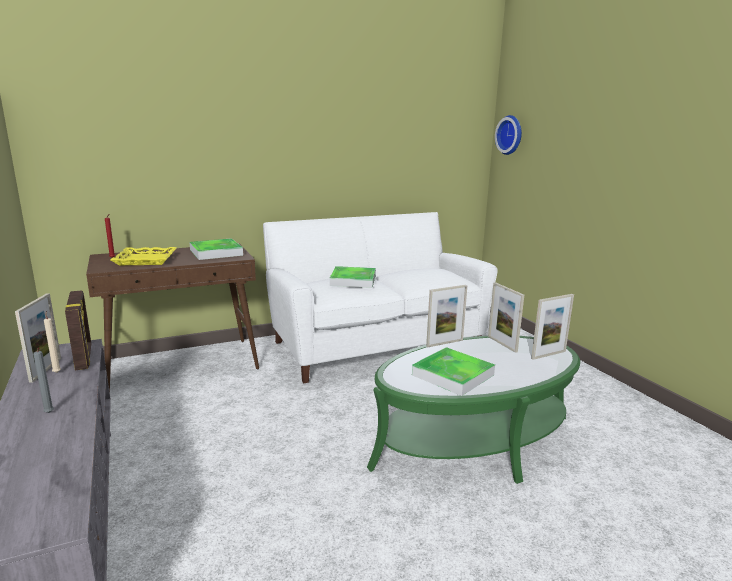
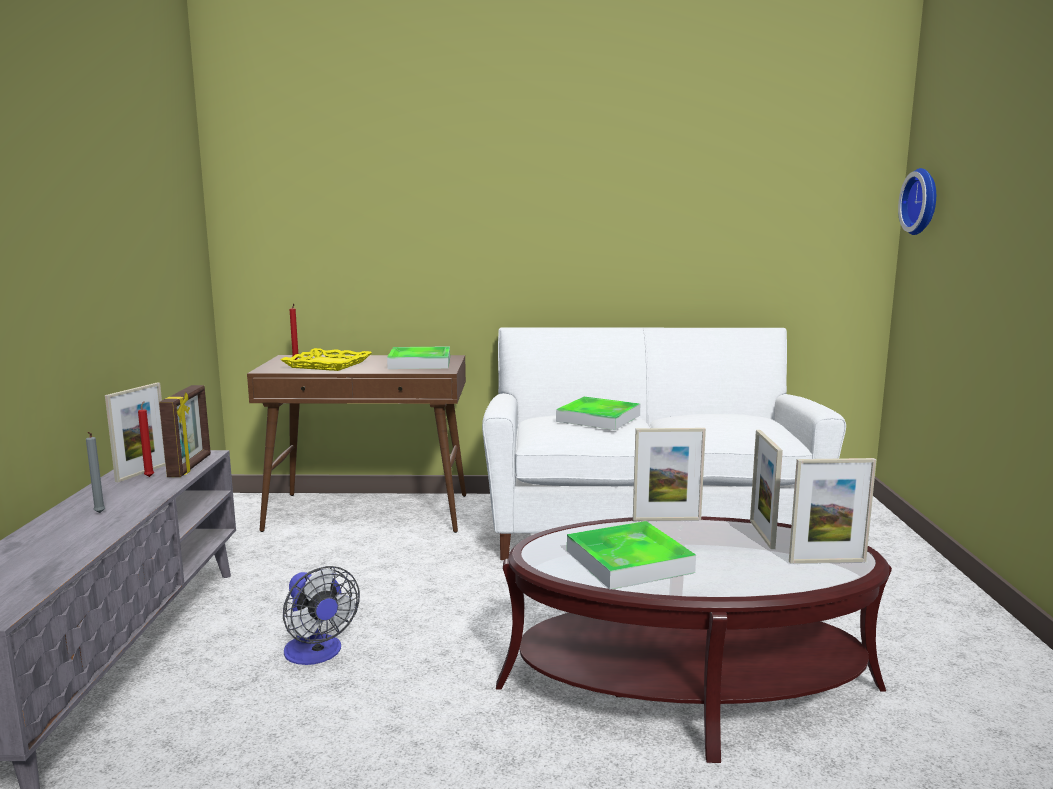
camera: 25 degrees right, 5 degrees down
beige candle [44,311,61,373] -> red candle [138,401,154,477]
green coffee table [367,336,580,484] -> brown coffee table [496,516,892,763]
none -> fan [283,566,360,665]

